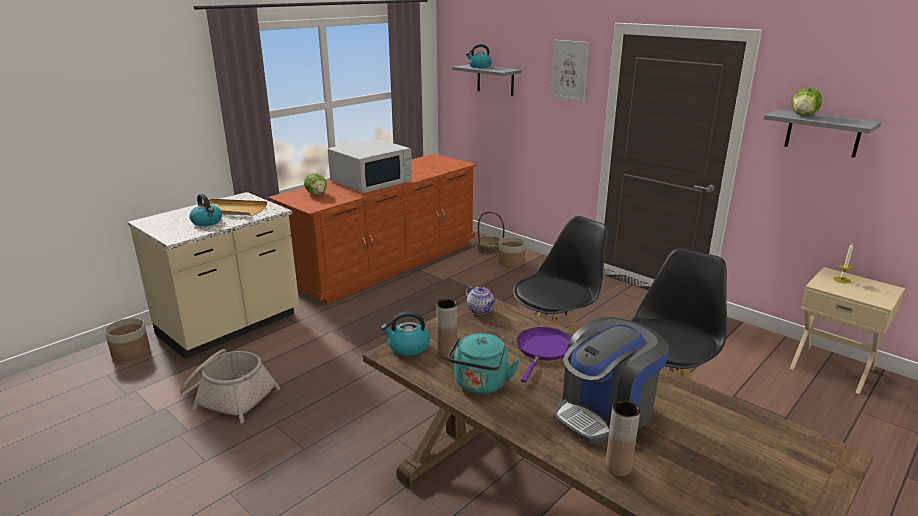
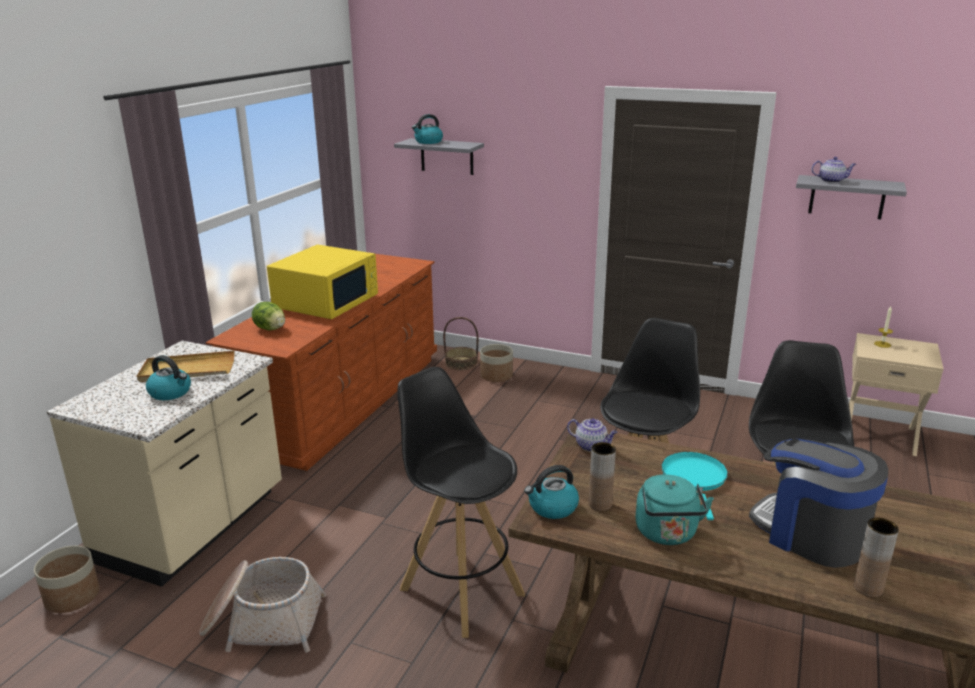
camera: 20 degrees left, 0 degrees up
white microwave [328,139,412,193] -> yellow microwave [267,244,378,319]
purple frying pan [516,327,571,383] -> turquoise frying pan [662,452,728,520]
picture [551,40,589,102] -> none
coffee machine [553,317,669,443] -> coffee machine turned 105 degrees clockwise [749,439,888,568]
lettuce [791,88,822,116] -> teapot [812,157,856,183]
none -> black stool [397,367,525,638]

